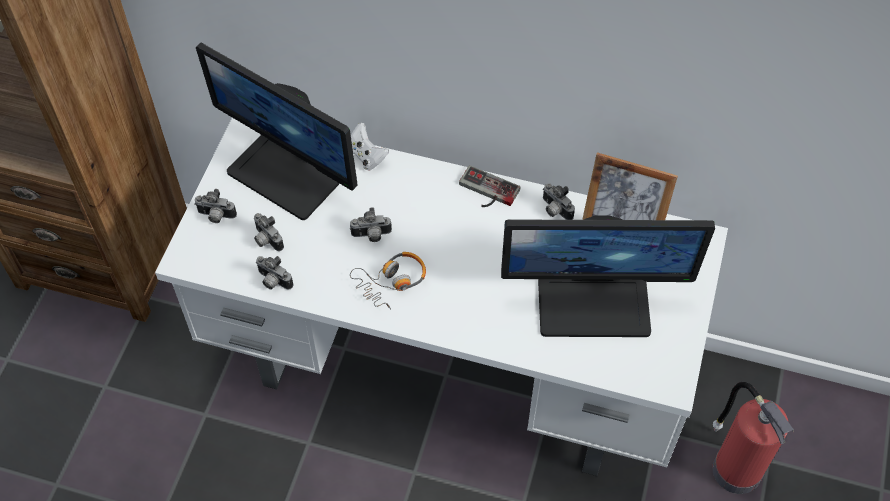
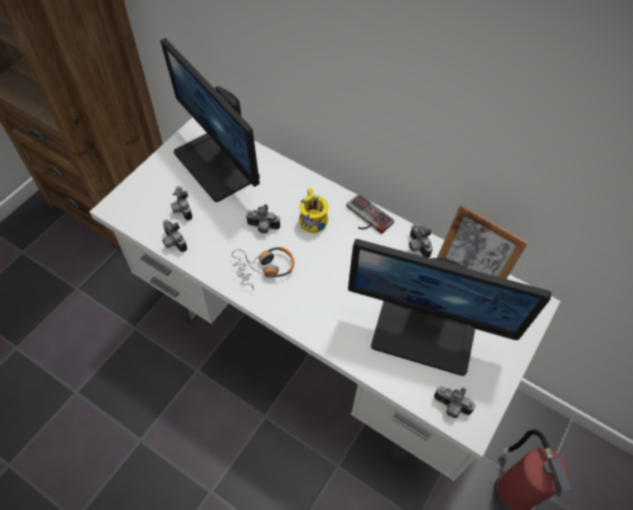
camera: 15 degrees right, 0 degrees up
camera [194,189,237,223] -> camera moved to [434,386,475,418]
white game controller [351,123,389,170] -> none
none -> yellow mug [299,188,329,233]

